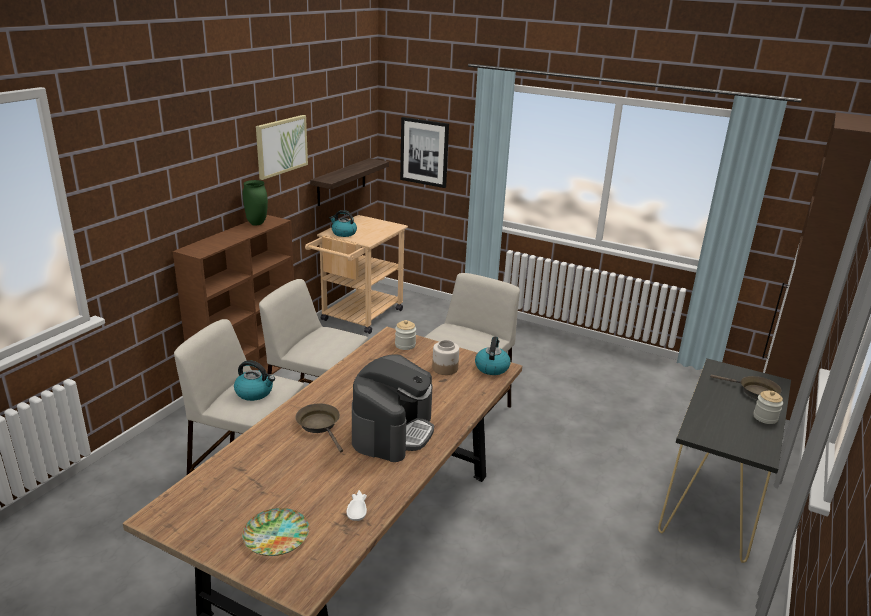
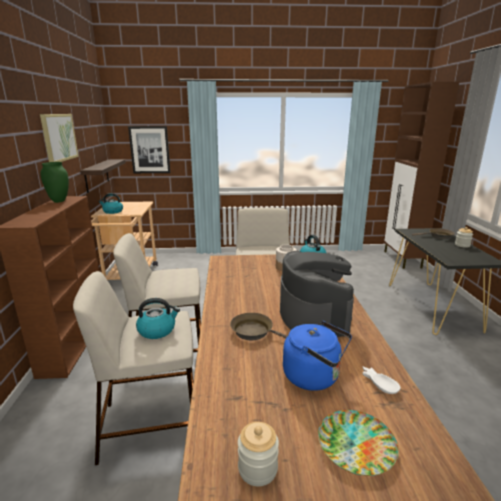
camera: 30 degrees left, 5 degrees down
jar [395,320,416,350] -> jar moved to [238,422,279,486]
none -> blue kettle [283,321,352,391]

